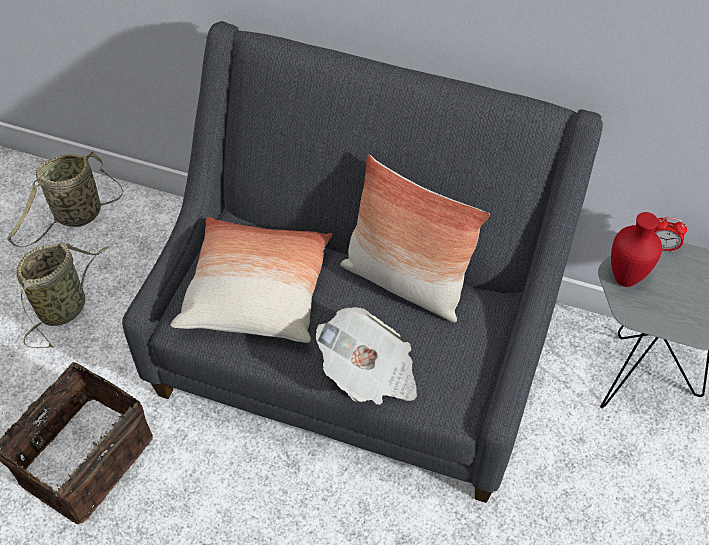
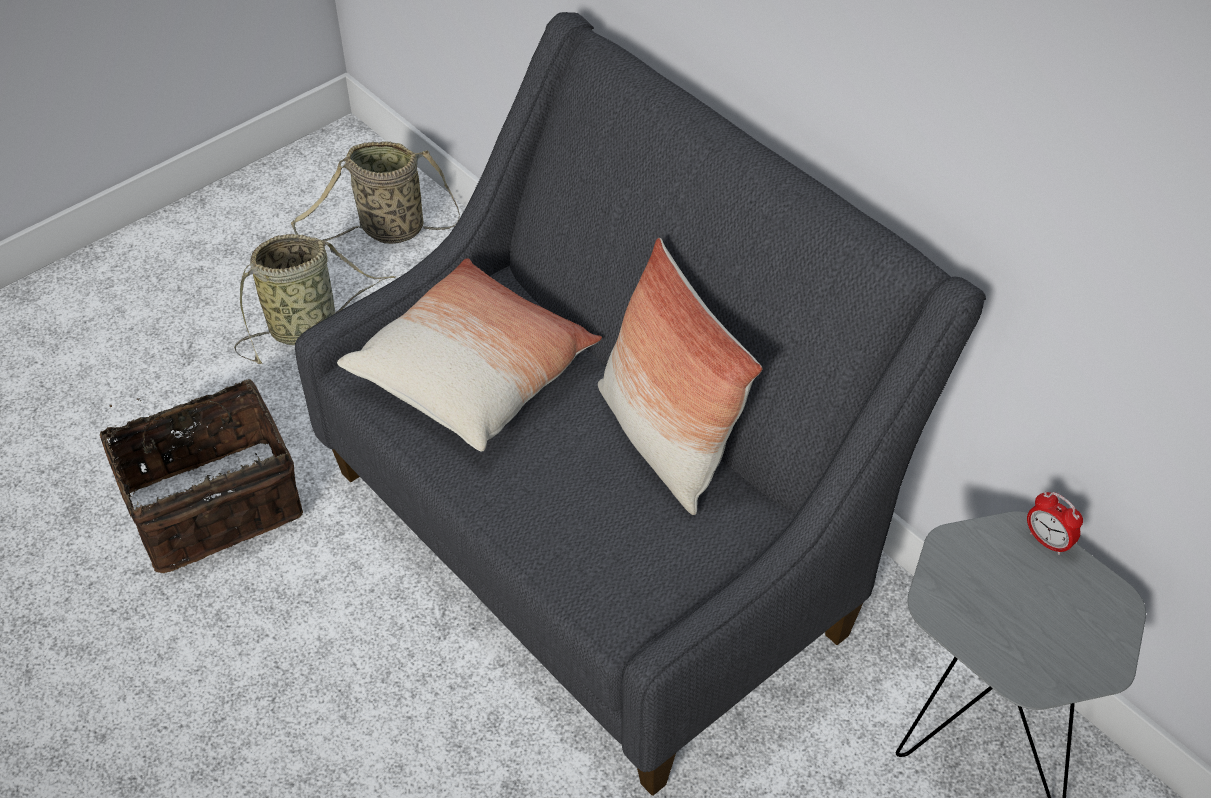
camera: 30 degrees right, 5 degrees down
newspaper [316,307,417,405] -> none
red vase [611,212,662,287] -> none

